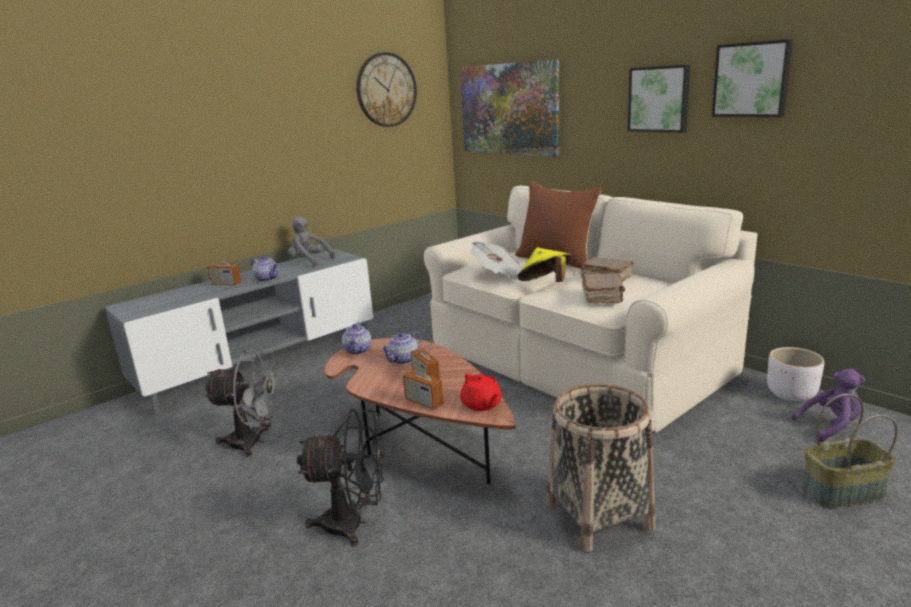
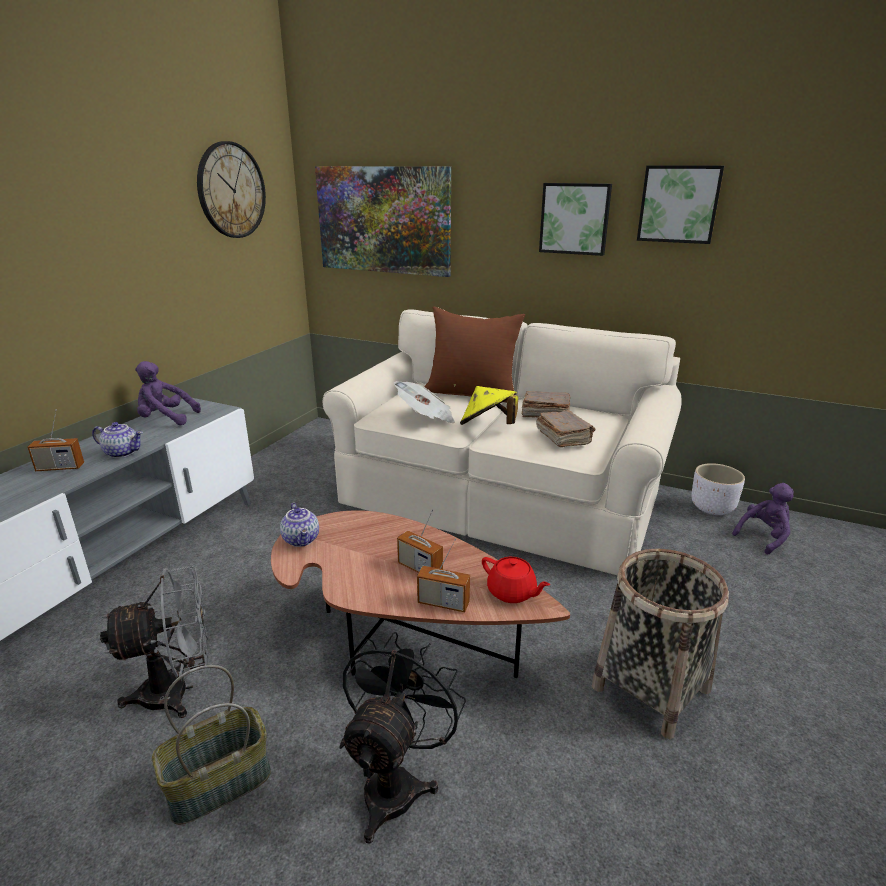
camera: 25 degrees left, 5 degrees up
grey plush toy [288,217,335,266] -> purple plush toy [135,361,201,425]
black fan [297,409,384,546] -> black fan turned 45 degrees counterclockwise [339,632,466,844]
teapot [381,331,422,365] -> none
basket [801,394,898,508] -> basket moved to [152,665,271,825]

